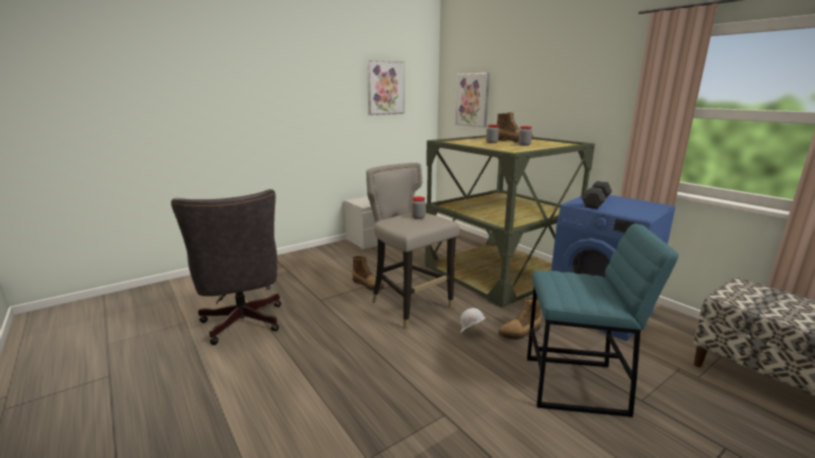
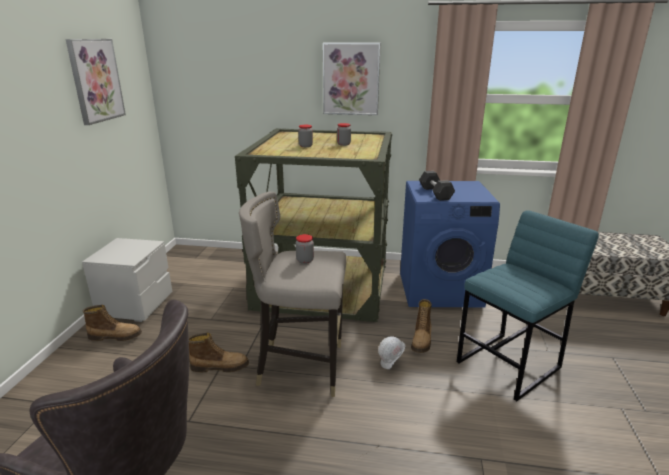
camera: 45 degrees left, 5 degrees up
picture [455,73,490,128] -> picture moved to [323,42,381,115]
boot [497,112,534,142] -> boot moved to [83,305,142,341]

